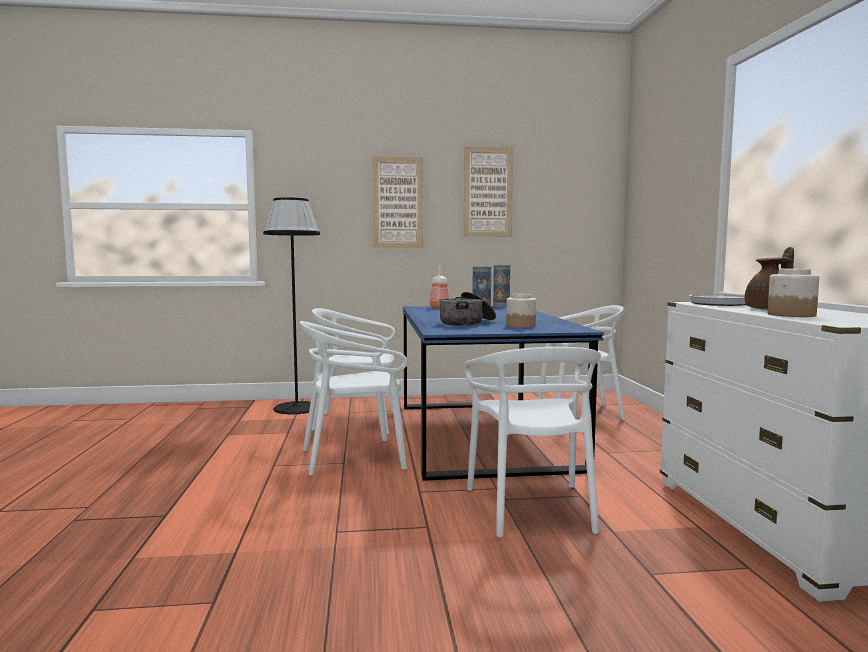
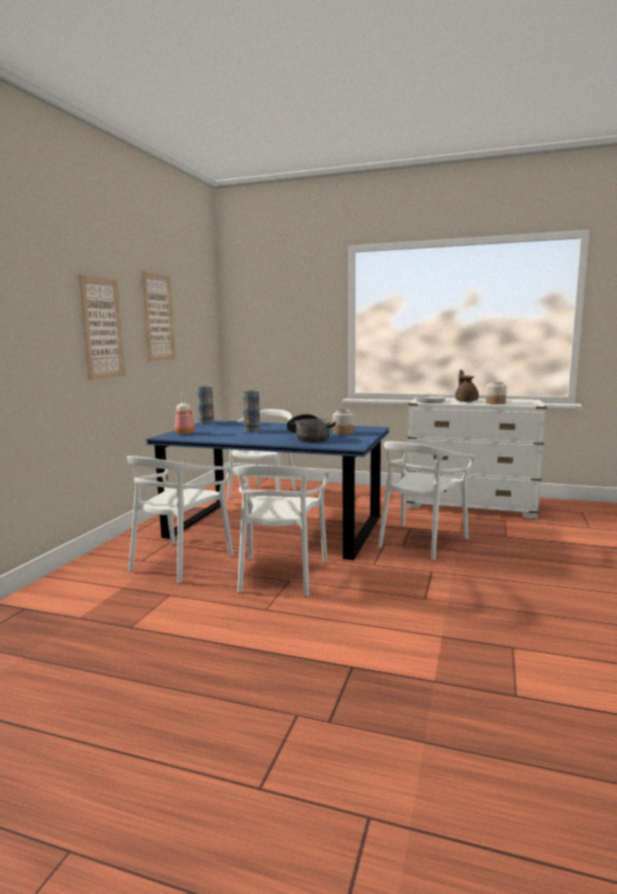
camera: 65 degrees left, 5 degrees up
black floor lamp [263,197,320,414] -> none
white chair [464,347,601,538] -> white chair turned 105 degrees clockwise [378,441,475,560]

